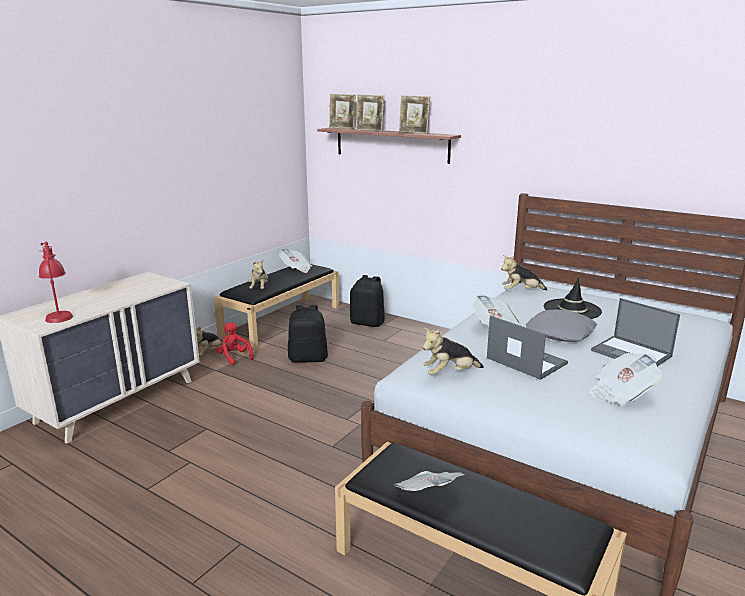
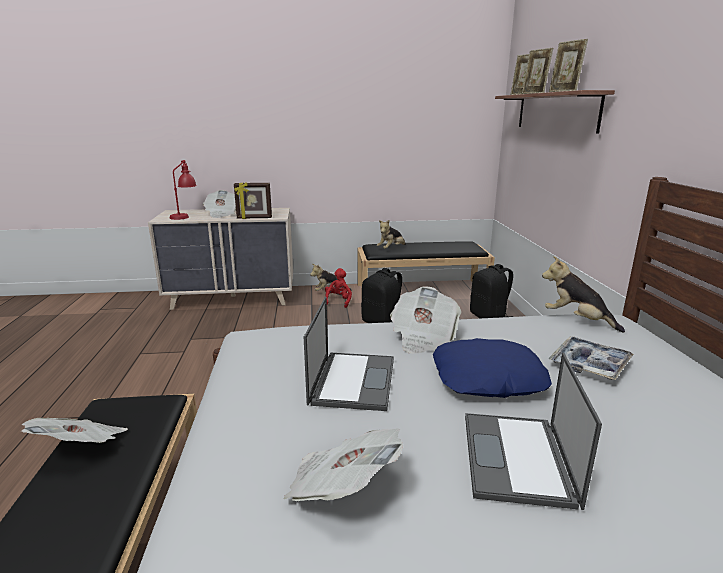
camera: 50 degrees right, 0 degrees up
newspaper [279,249,312,273] -> newspaper moved to [203,190,236,218]
plush toy [422,327,484,375] -> none
grey pillow [526,309,597,342] -> blue pillow [433,338,552,398]
black hat [544,278,602,319] -> tray [548,336,634,380]
none -> picture frame [234,183,272,219]

